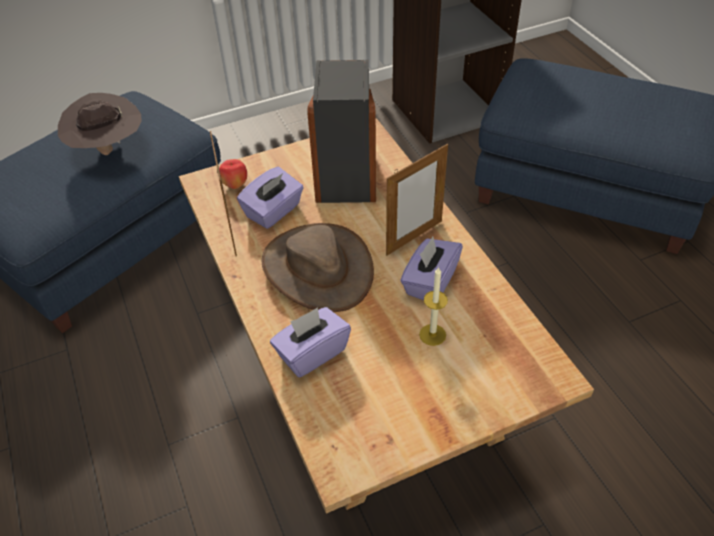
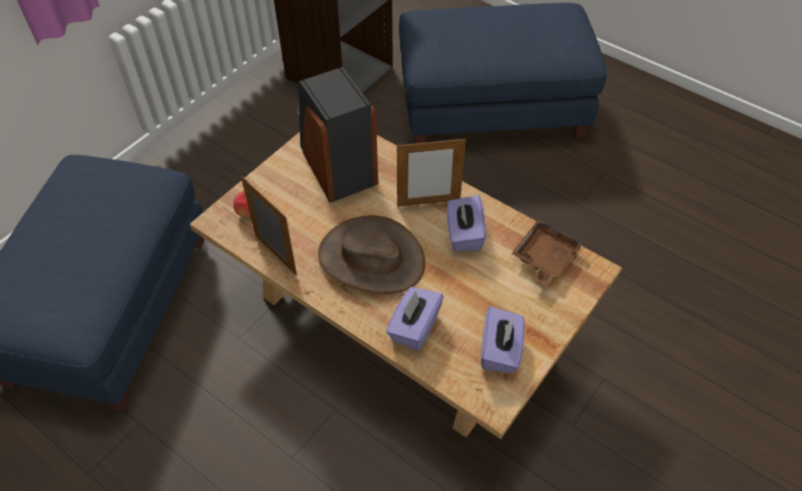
camera: 30 degrees left, 5 degrees up
brown hat [58,93,142,155] -> none
purple tissue box [237,167,304,229] -> purple tissue box moved to [481,306,525,374]
picture frame [386,144,448,255] -> picture frame turned 60 degrees clockwise [397,137,466,207]
candle [419,267,448,346] -> none
none -> brown tray [512,219,584,287]

